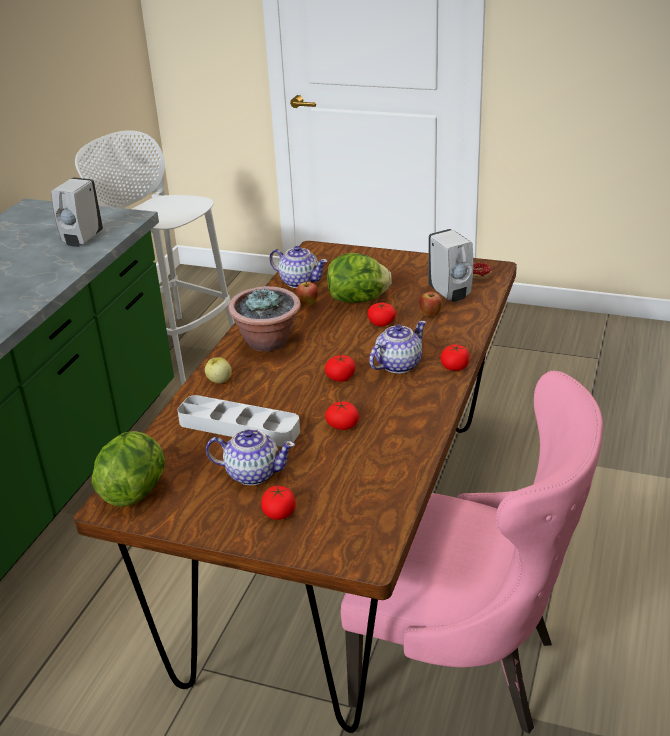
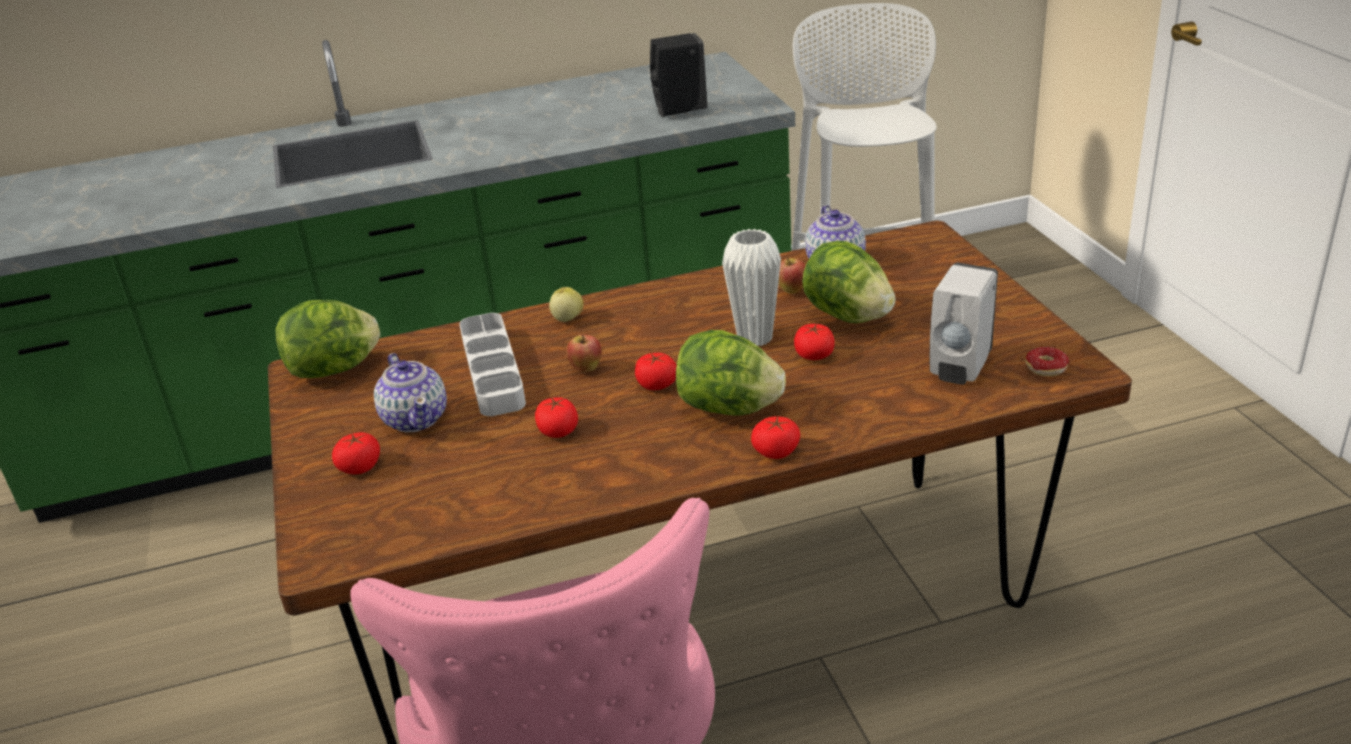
camera: 55 degrees right, 0 degrees up
white soap dispenser [51,177,103,247] -> black soap dispenser [650,33,707,118]
potted plant [228,286,301,352] -> none
teapot [369,321,426,373] -> lettuce [676,330,786,416]
apple [419,291,442,317] -> apple moved to [566,334,602,372]
none -> white vase [722,229,781,346]

